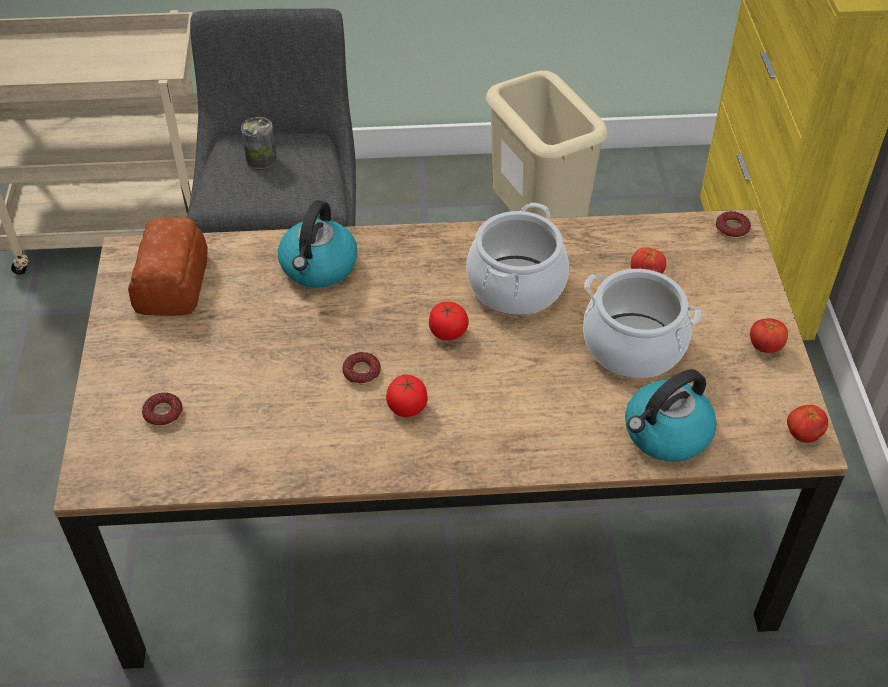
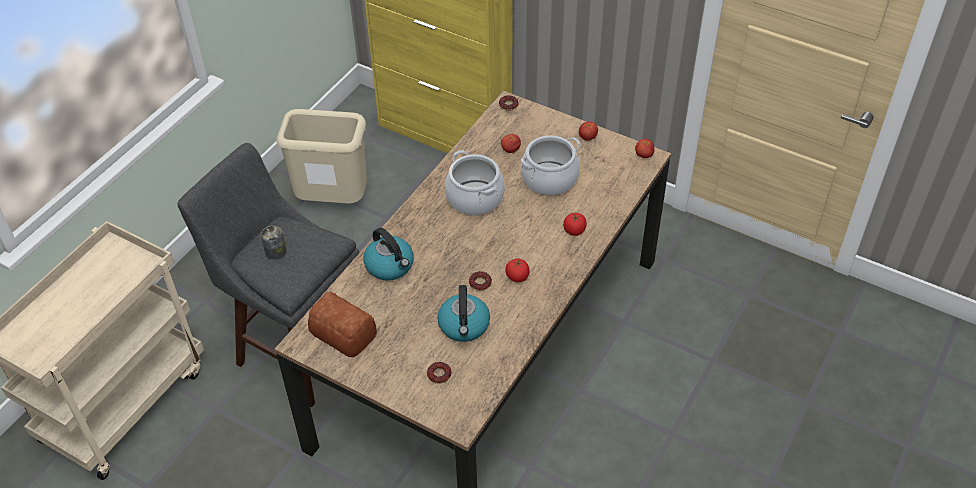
camera: 55 degrees left, 0 degrees up
tomato [429,302,469,341] -> tomato moved to [563,213,587,236]
kettle [625,369,717,462] -> kettle moved to [437,285,490,342]

